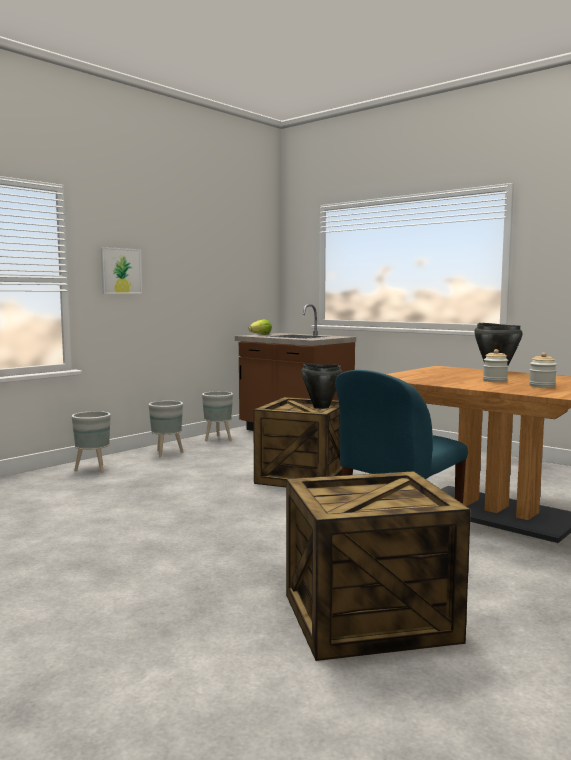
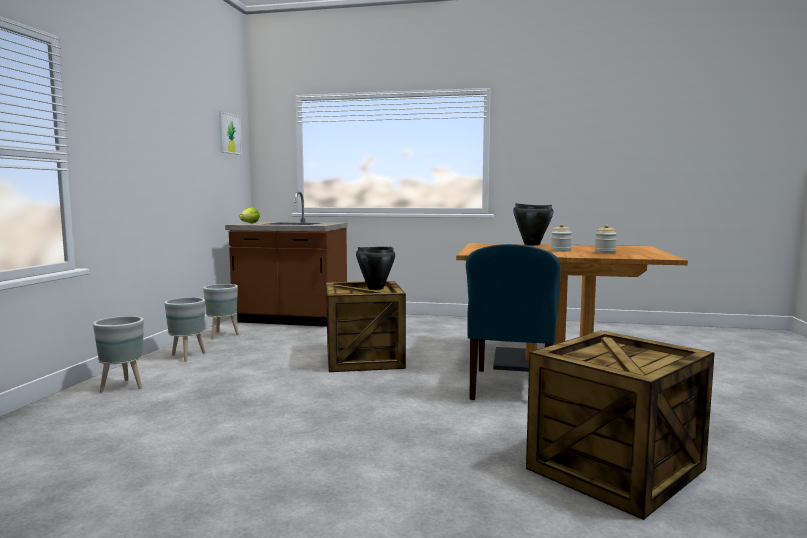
camera: 30 degrees left, 0 degrees up
picture [101,247,142,294] -> picture moved to [219,111,242,155]

